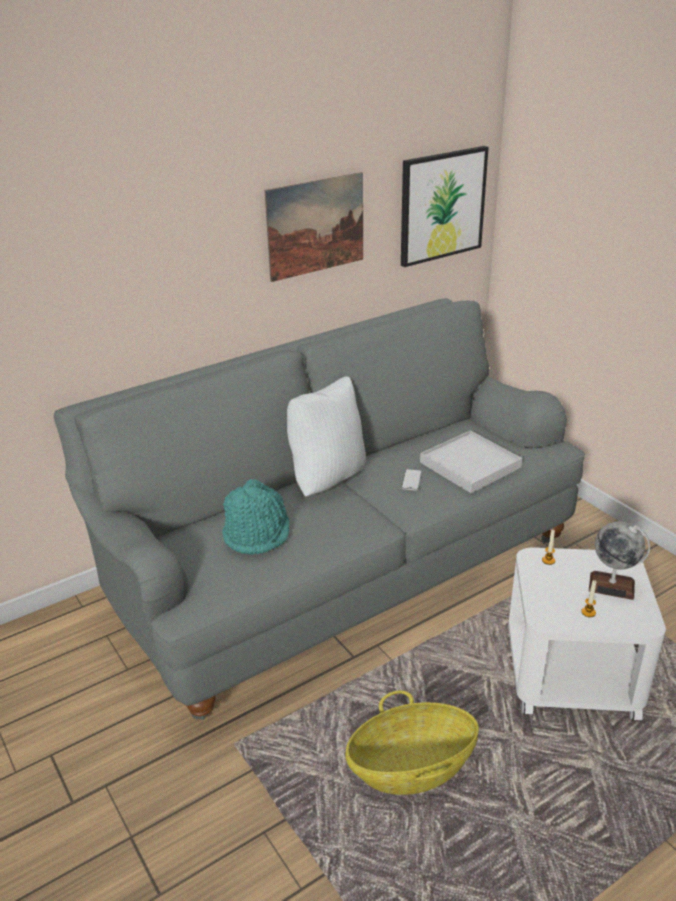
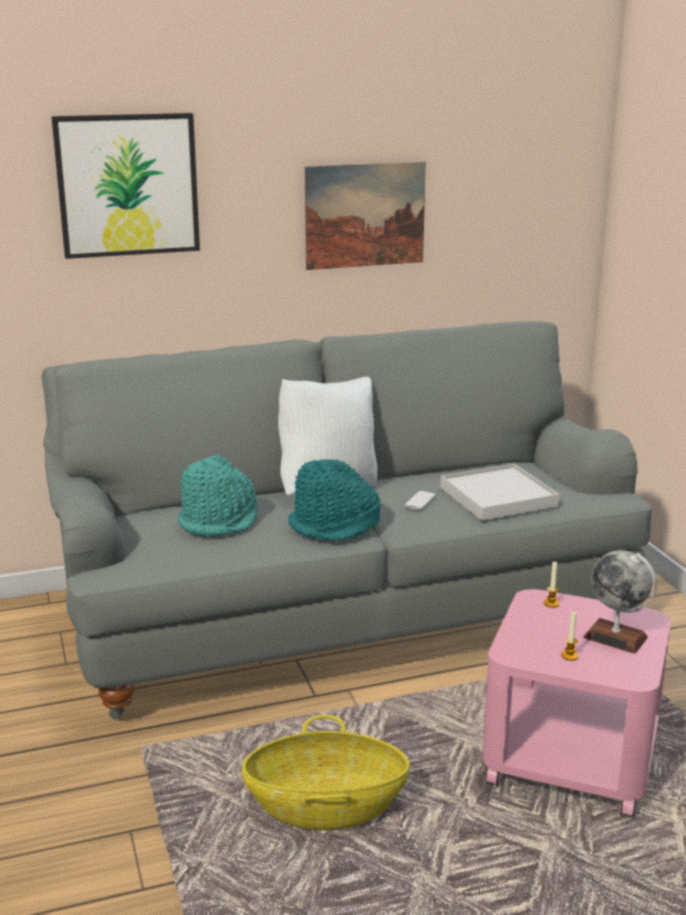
camera: 15 degrees right, 10 degrees down
picture [401,146,489,267] -> picture moved to [51,113,200,259]
white side table [508,547,666,721] -> pink side table [482,589,671,818]
none -> turquoise hat [288,459,381,541]

